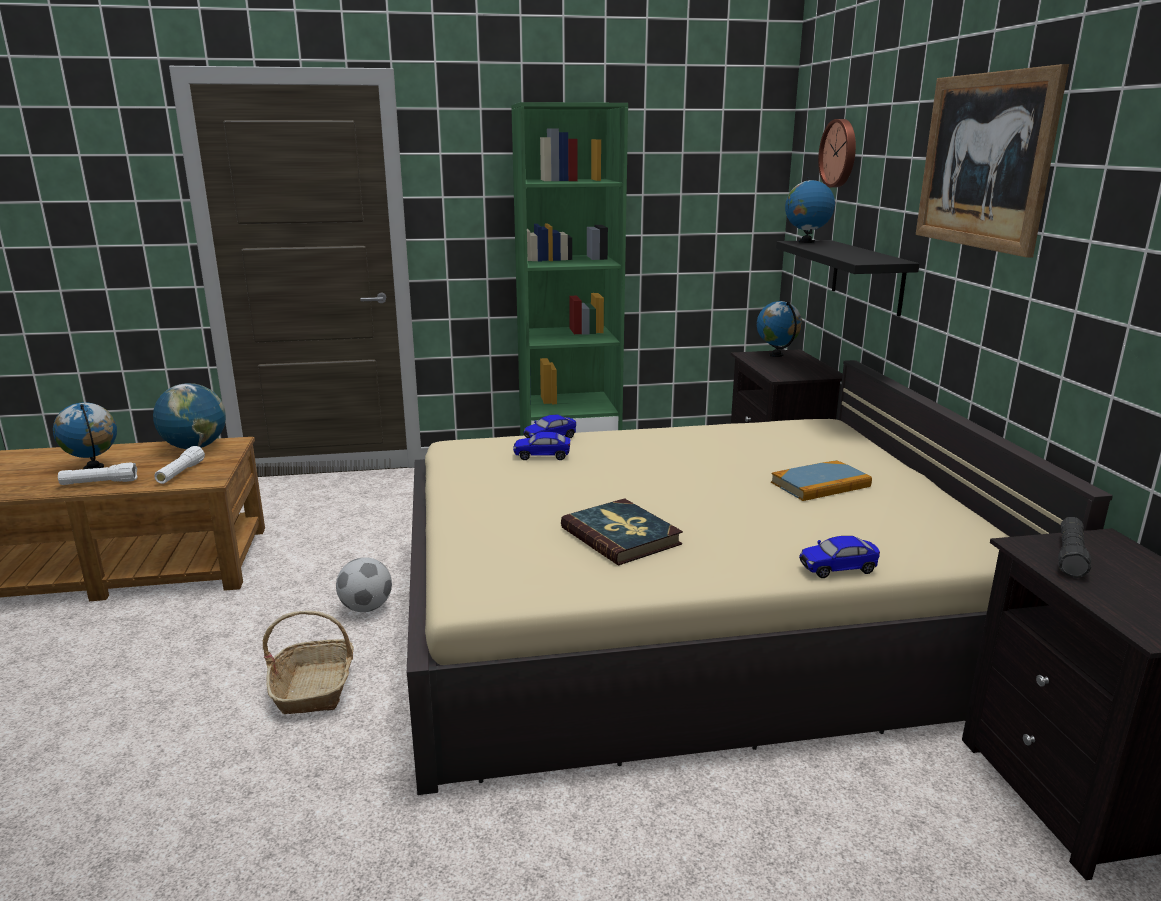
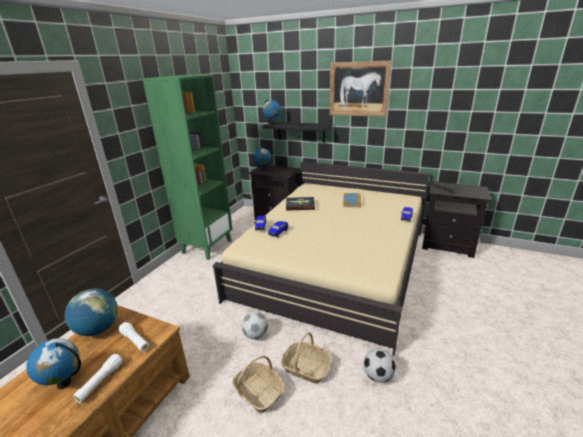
camera: 55 degrees left, 5 degrees up
book [561,498,683,565] -> book moved to [286,197,315,211]
wall clock [818,119,856,187] -> none
none -> basket [232,355,285,413]
none -> football [363,349,396,383]

